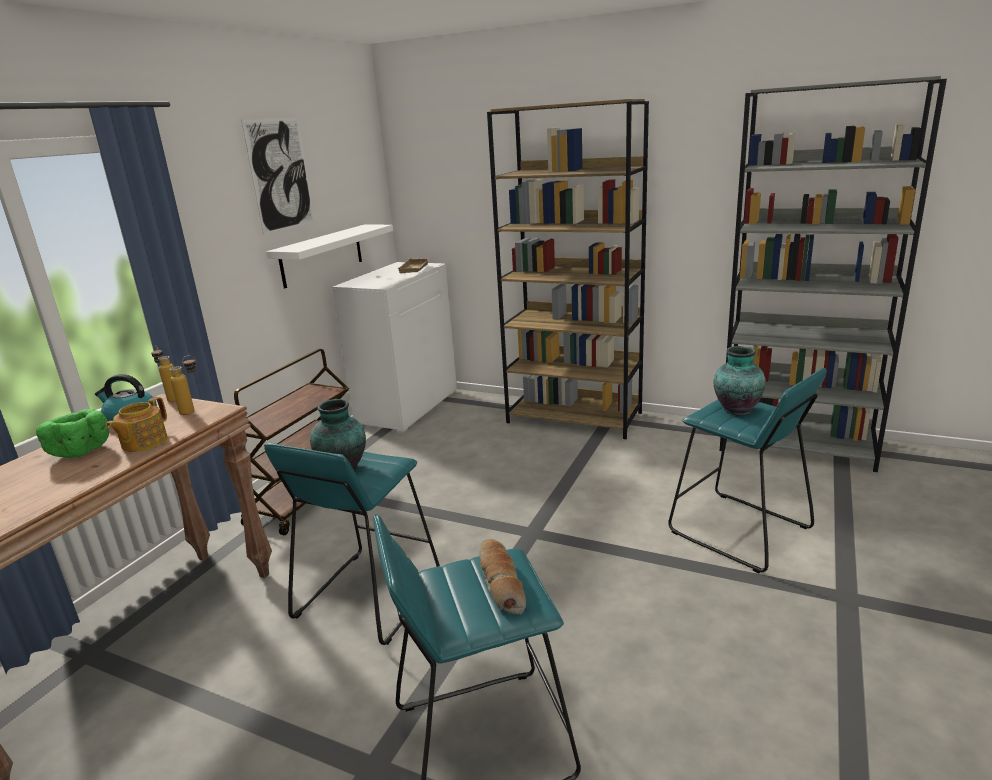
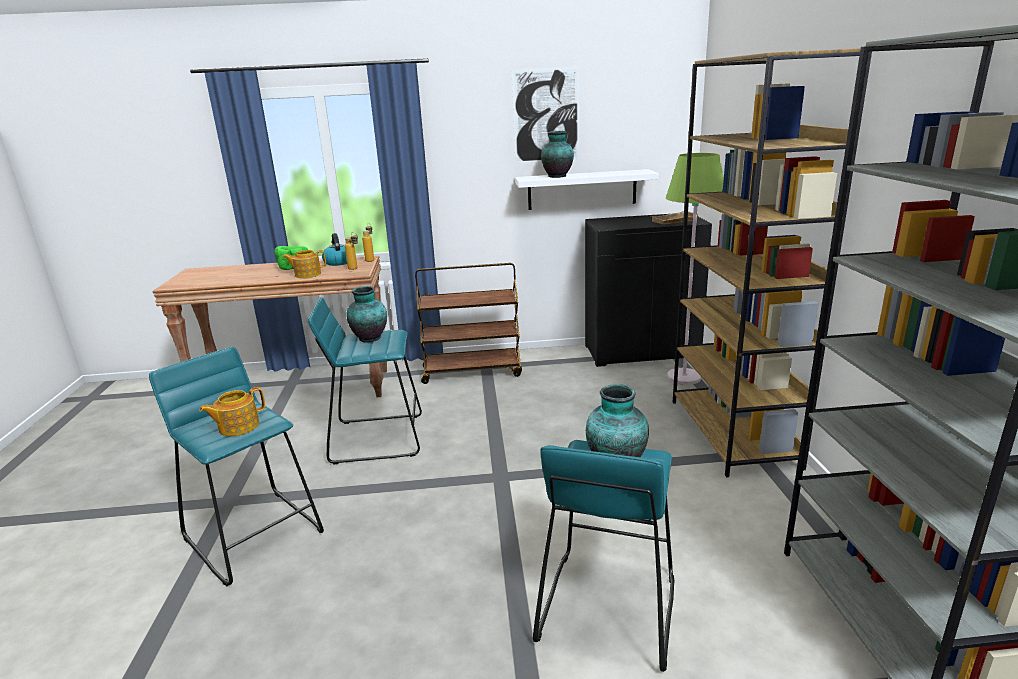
camera: 60 degrees right, 0 degrees up
white cabinet [332,262,457,433] -> black cabinet [585,214,712,367]
bread [479,539,526,615] -> teapot [199,387,265,436]
none -> vase [541,131,574,178]
none -> green floor lamp [666,153,724,385]

